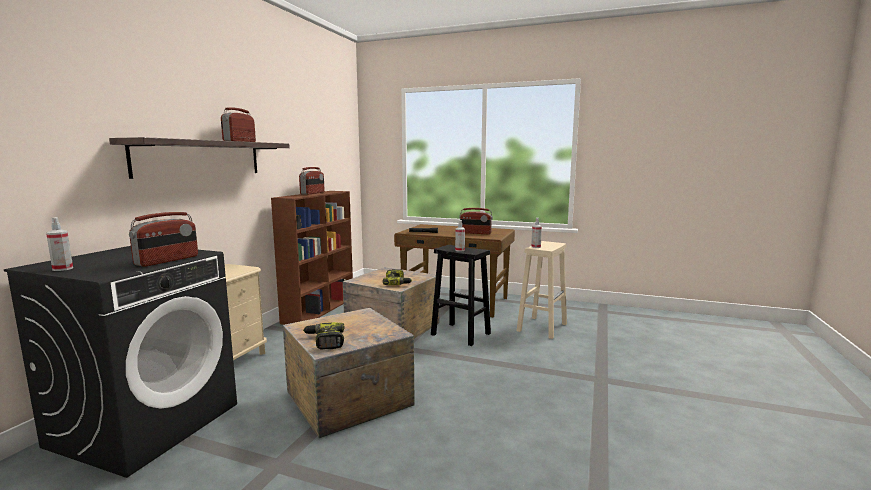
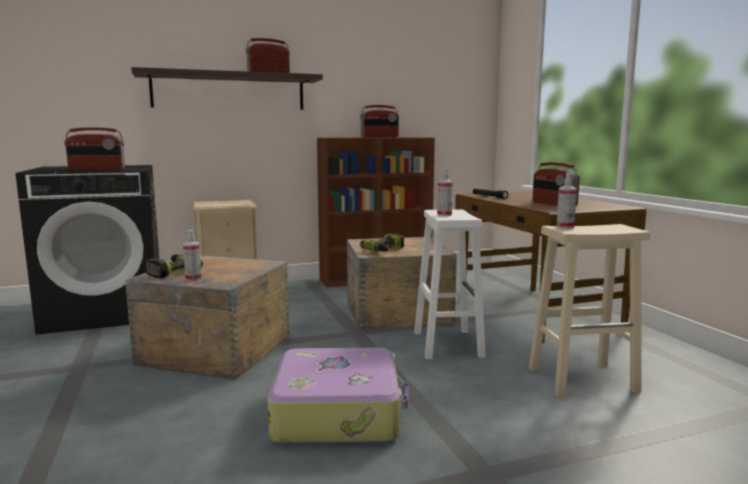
camera: 50 degrees right, 0 degrees up
spray bottle [46,217,73,271] -> spray bottle moved to [183,230,202,281]
black stool [431,245,491,346] -> white stool [414,209,486,359]
none -> suitcase [268,348,409,444]

